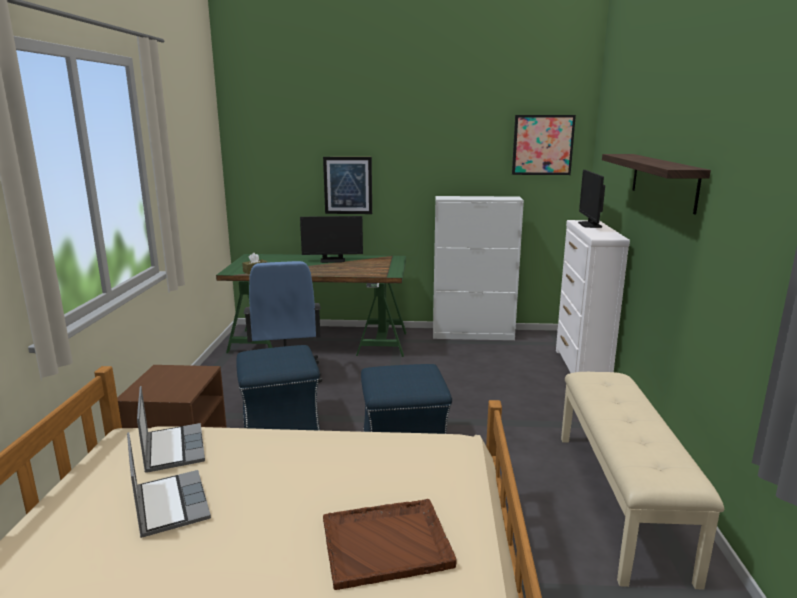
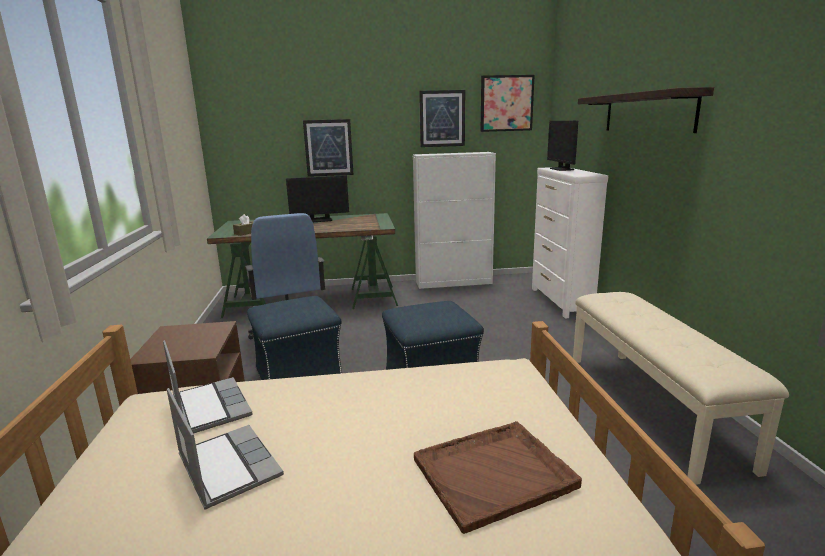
camera: 10 degrees left, 0 degrees up
none -> picture [419,90,465,147]

